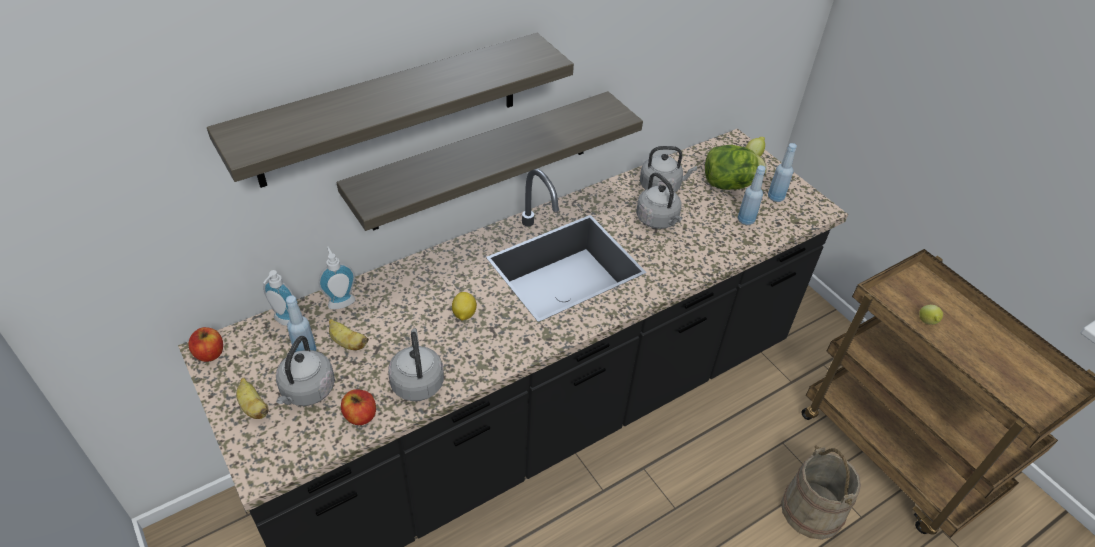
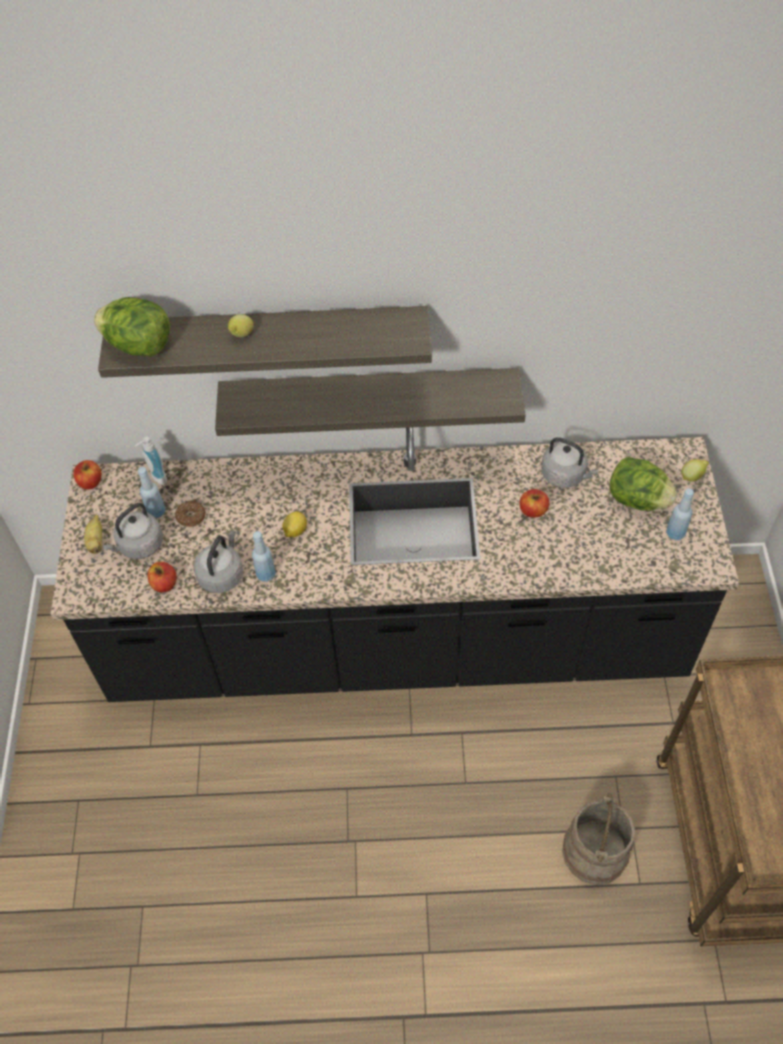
camera: 35 degrees right, 10 degrees up
soap dispenser [318,247,355,309] -> none
banana [329,319,369,350] -> donut [175,501,206,527]
grey kettle [636,173,683,229] -> apple [520,489,549,518]
blue bottle [738,165,766,225] -> blue bottle moved to [252,531,276,582]
lemon [919,305,943,325] -> lemon moved to [228,314,254,337]
none -> lettuce [94,297,170,357]

